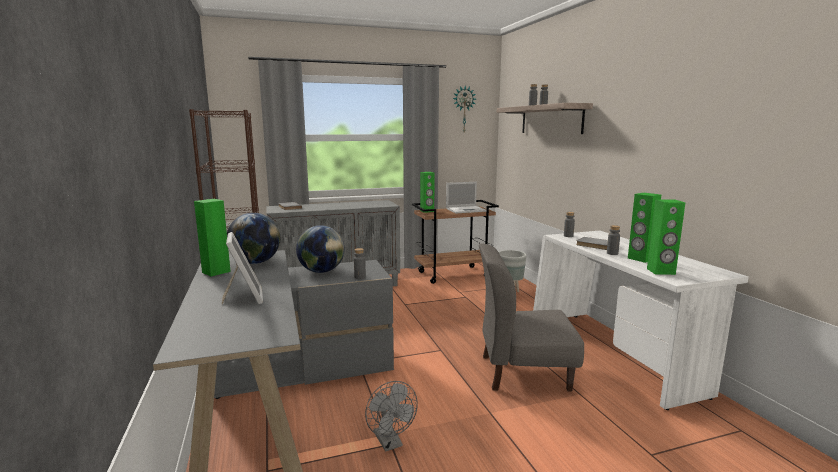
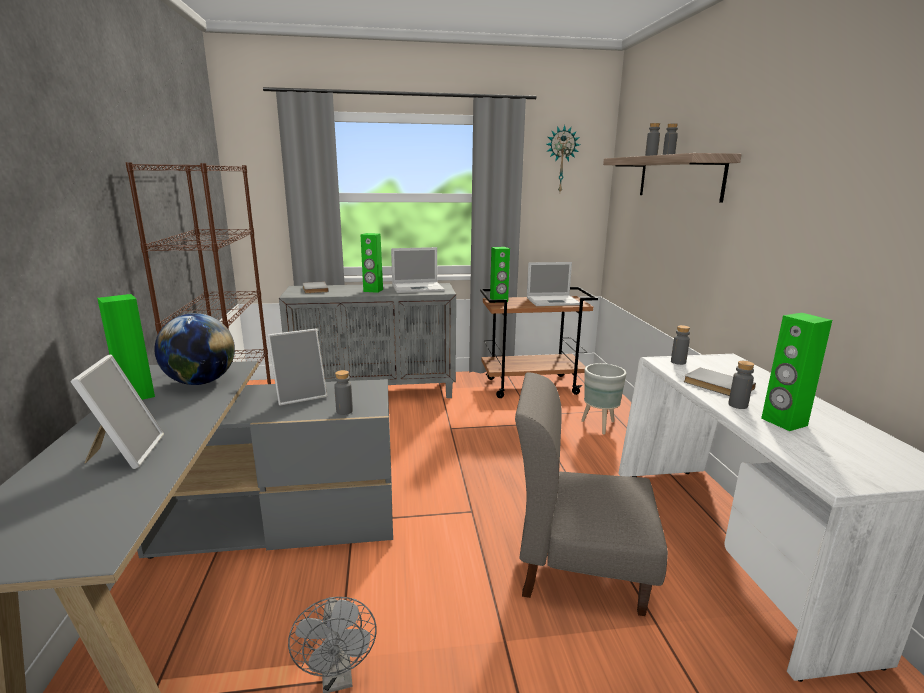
camera: 10 degrees right, 5 degrees up
globe [296,225,345,273] -> picture frame [268,329,328,406]
green speaker [647,199,686,275] -> green speaker moved to [361,233,383,293]
none -> laptop [391,247,445,293]

